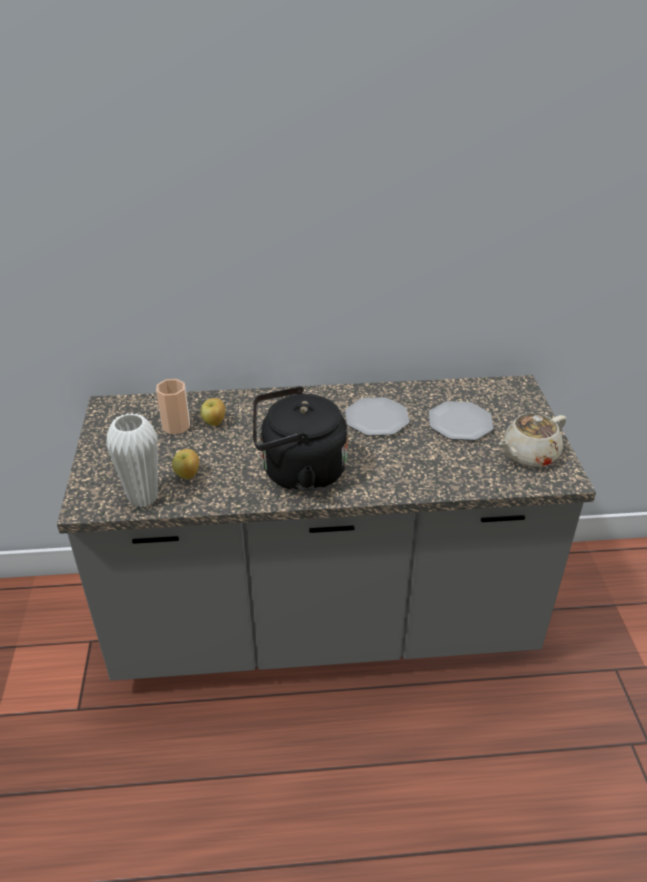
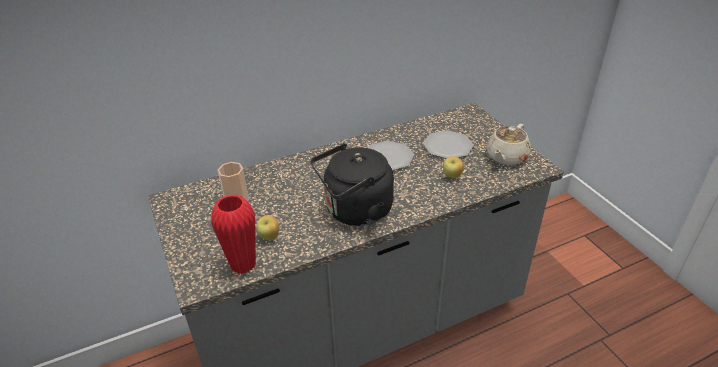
camera: 20 degrees left, 0 degrees up
white vase [106,413,158,508] -> red vase [211,195,256,274]
apple [200,398,225,426] -> apple moved to [443,156,464,178]

